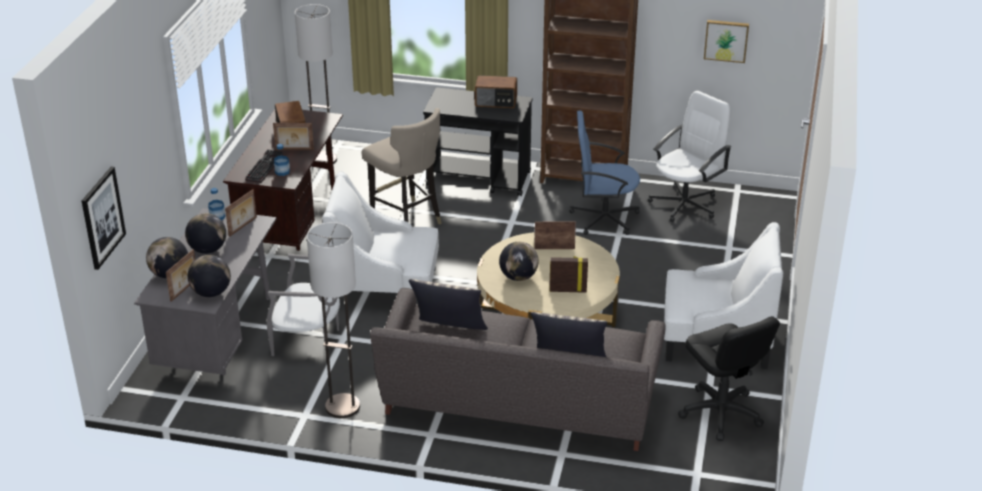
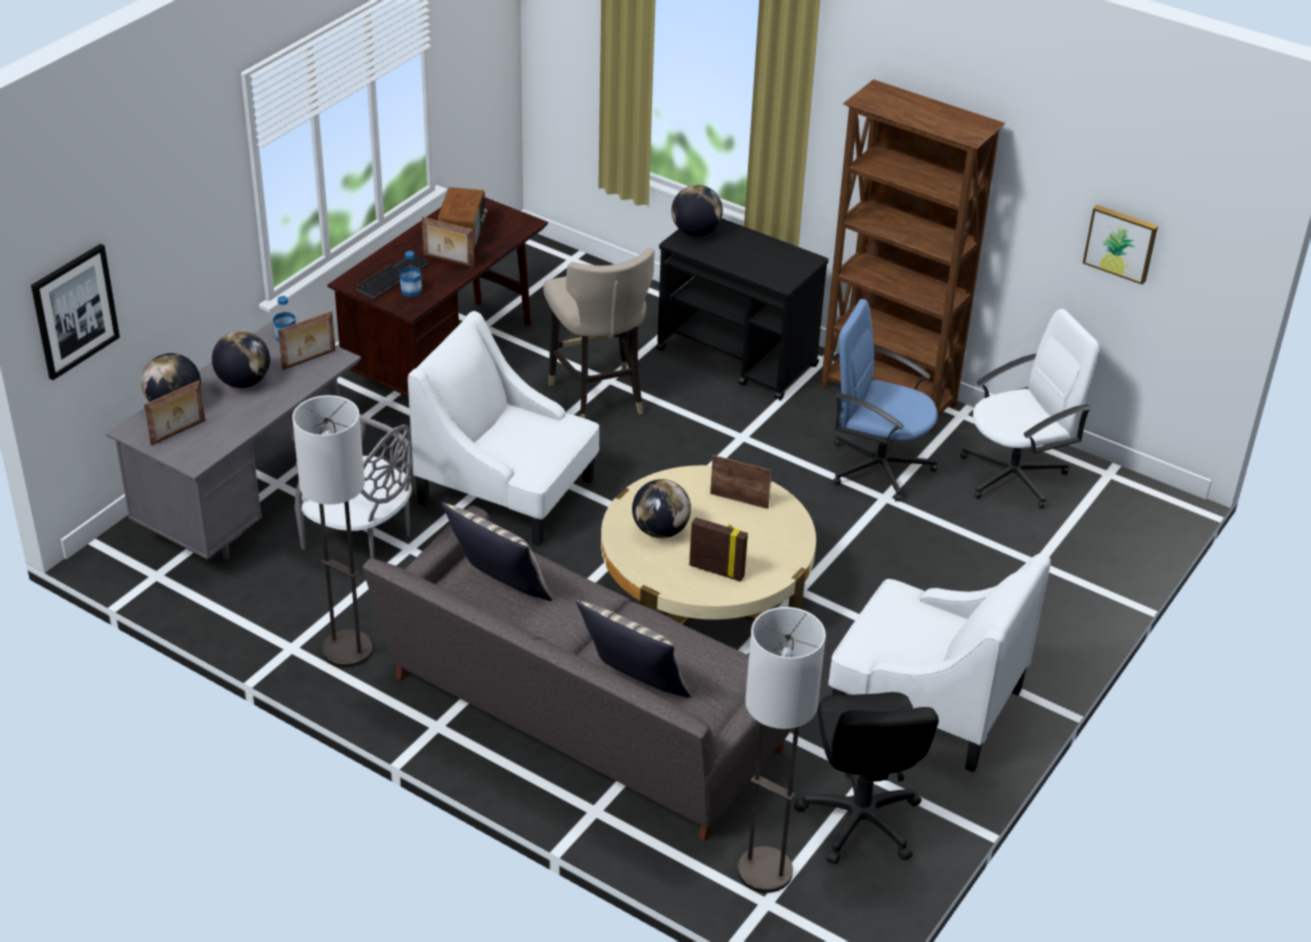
camera: 20 degrees right, 5 degrees up
globe [188,255,231,297] -> globe moved to [671,185,723,236]
floor lamp [295,4,337,164] -> floor lamp moved to [737,607,826,893]
radio [475,75,517,108] -> none

